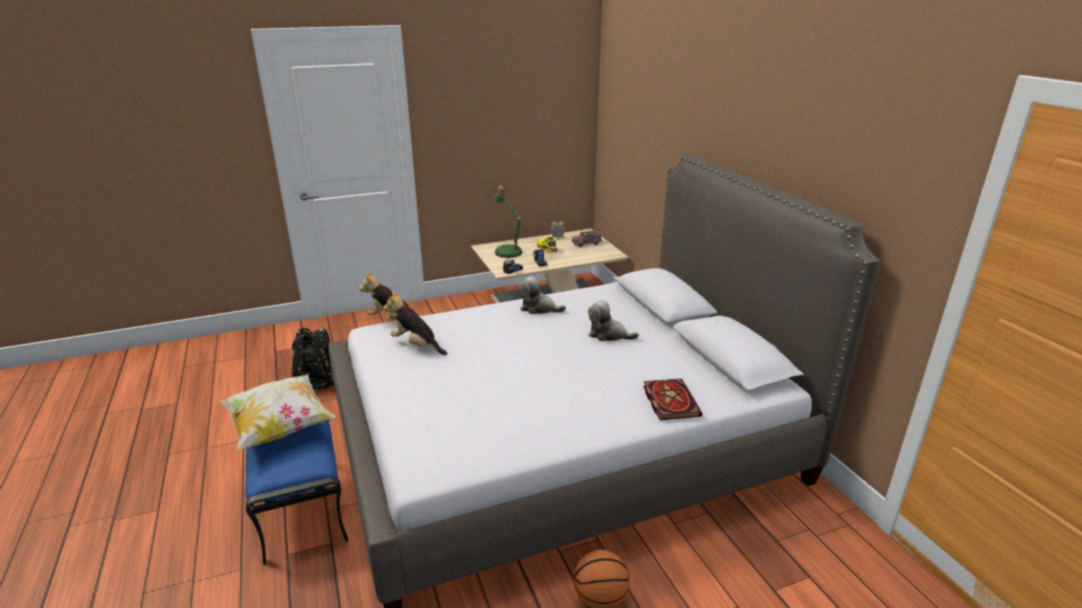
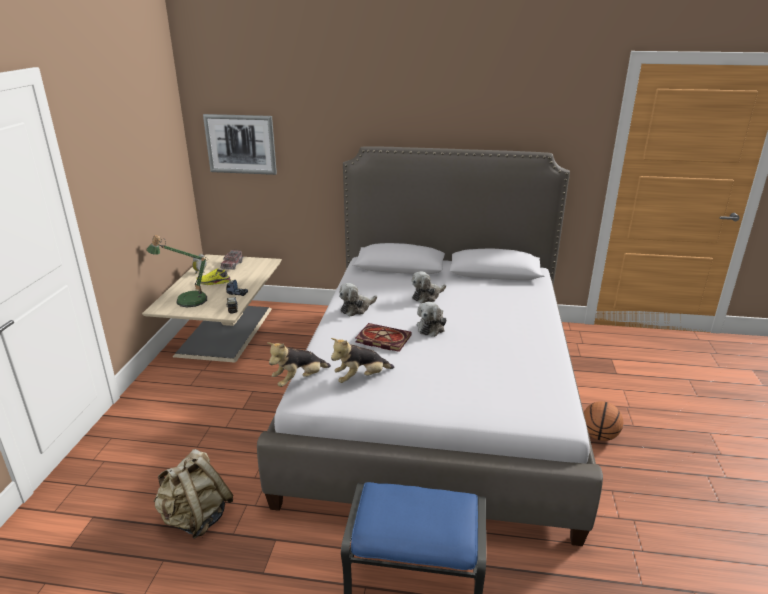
camera: 60 degrees left, 0 degrees up
pillow [219,374,336,450] -> none
black backpack [292,328,334,390] -> beige backpack [153,449,233,539]
book [643,379,702,420] -> book moved to [355,323,412,352]
none -> picture [203,114,277,175]
none -> plush toy [417,302,446,337]

